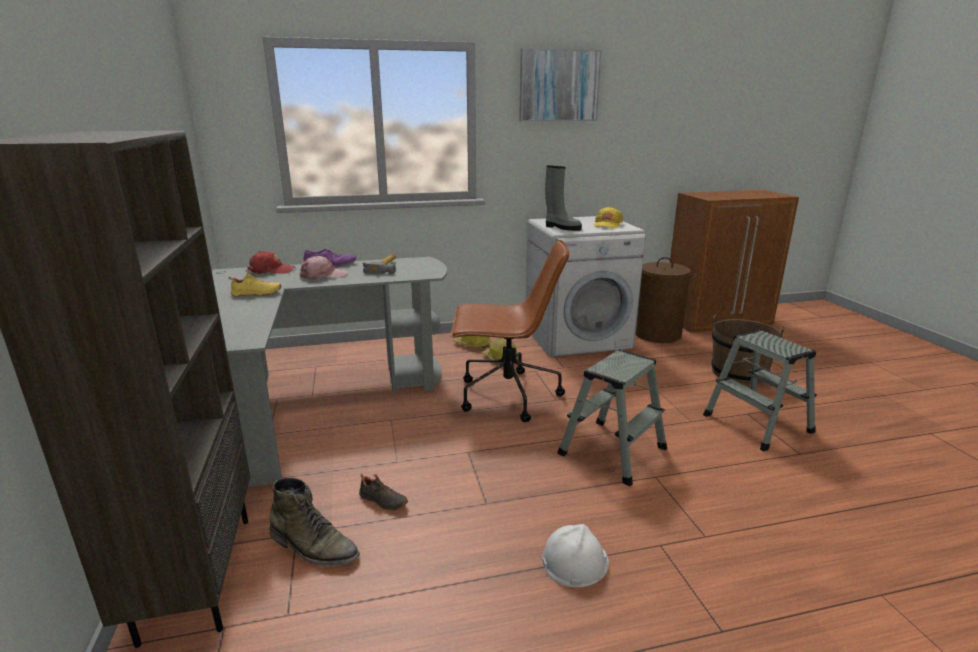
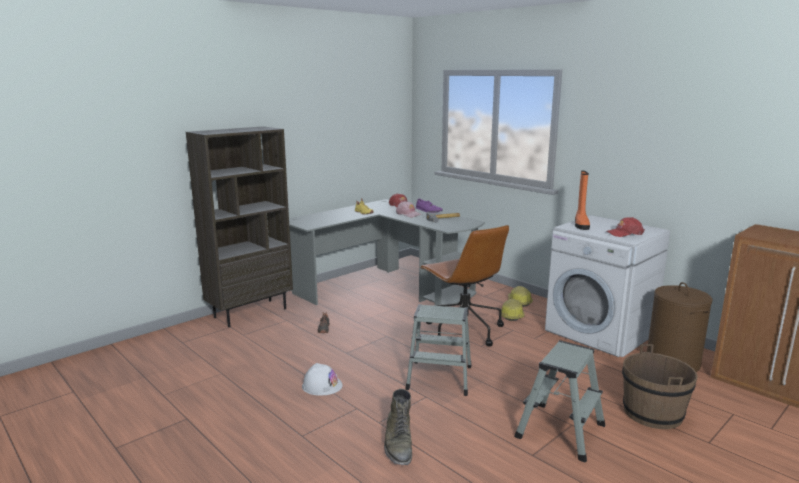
camera: 60 degrees right, 5 degrees down
green boot [270,478,360,566] -> green boot moved to [384,389,412,465]
picture [519,48,602,121] -> none
grey boot [545,165,582,231] -> orange boot [575,171,590,230]
yellow cap [594,206,623,228] -> red cap [607,217,645,237]

